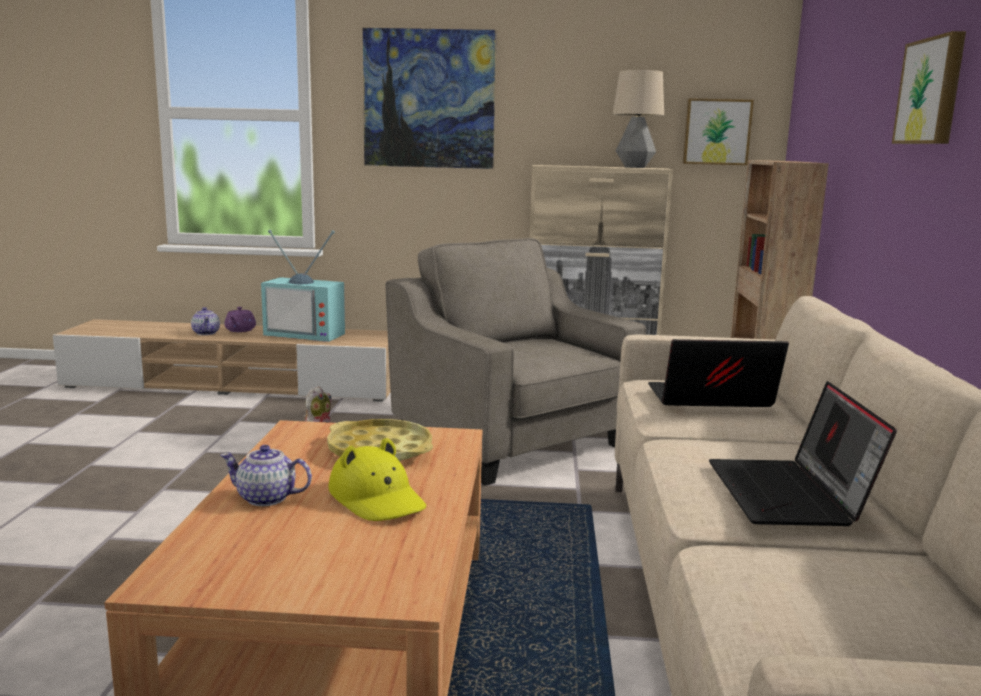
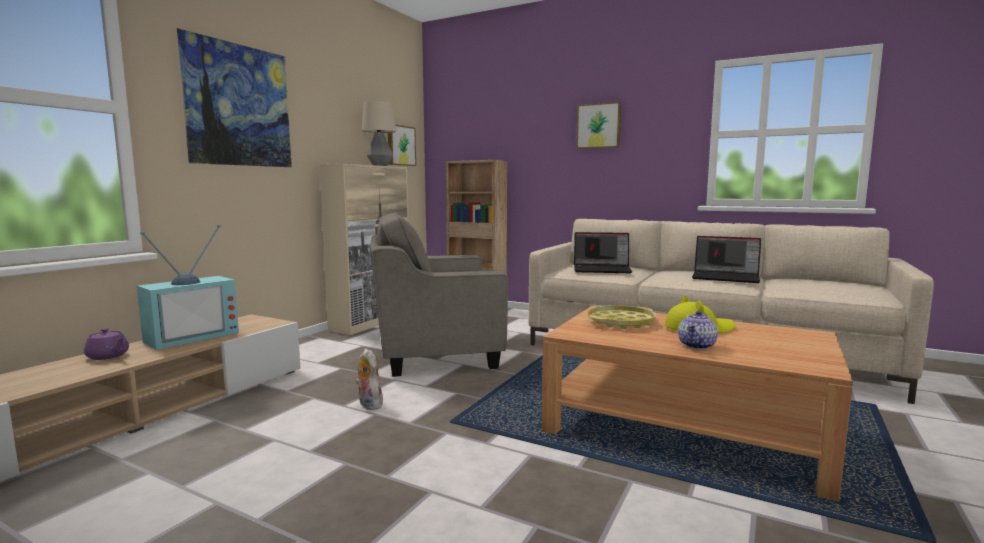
camera: 65 degrees left, 5 degrees down
teapot [191,307,220,335] -> none
laptop [648,339,789,407] -> laptop turned 105 degrees counterclockwise [574,232,632,273]

